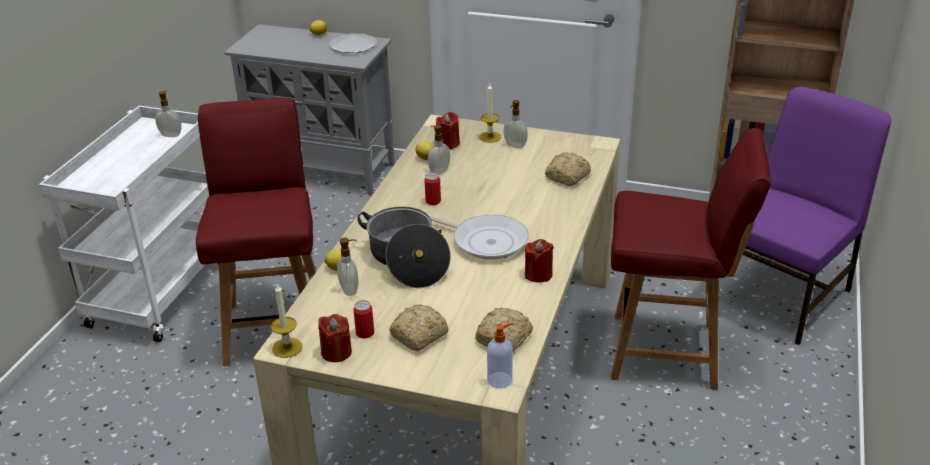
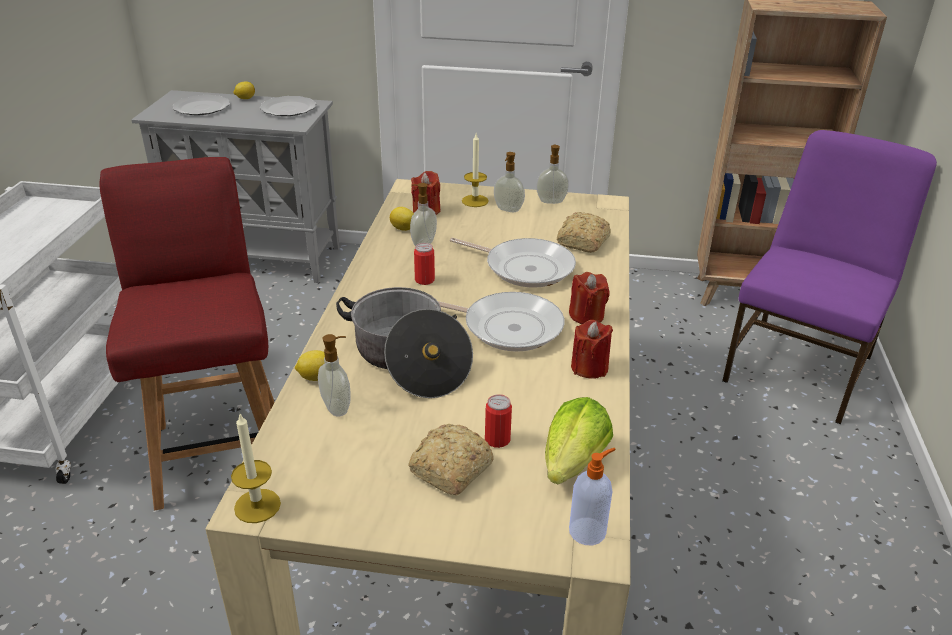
camera: 10 degrees left, 0 degrees up
soap dispenser [155,91,182,137] -> soap dispenser moved to [536,144,569,204]
red candle [318,314,352,362] -> red candle moved to [569,272,610,324]
can [353,300,374,338] -> can moved to [485,394,512,448]
bread [475,308,533,351] -> lettuce [545,397,613,485]
red chair [611,128,771,390] -> none
none -> plate [173,95,230,115]
none -> frying pan [450,238,576,288]

